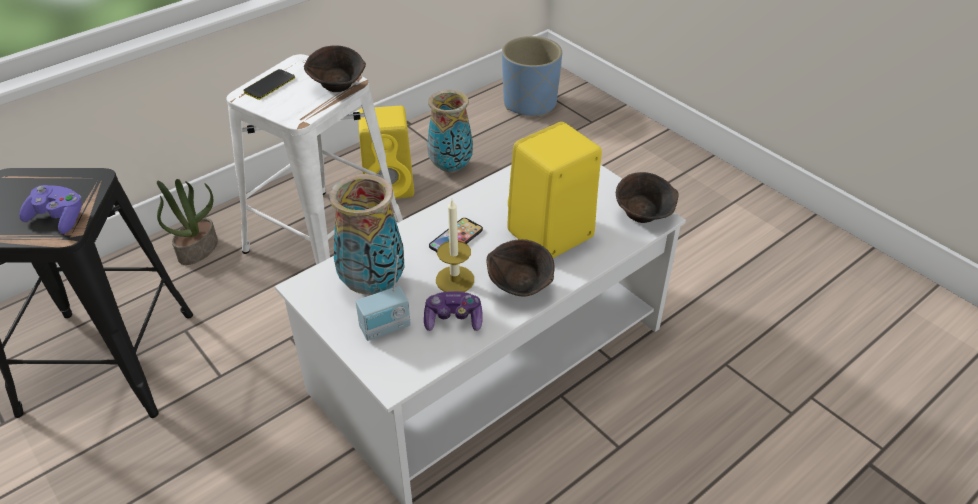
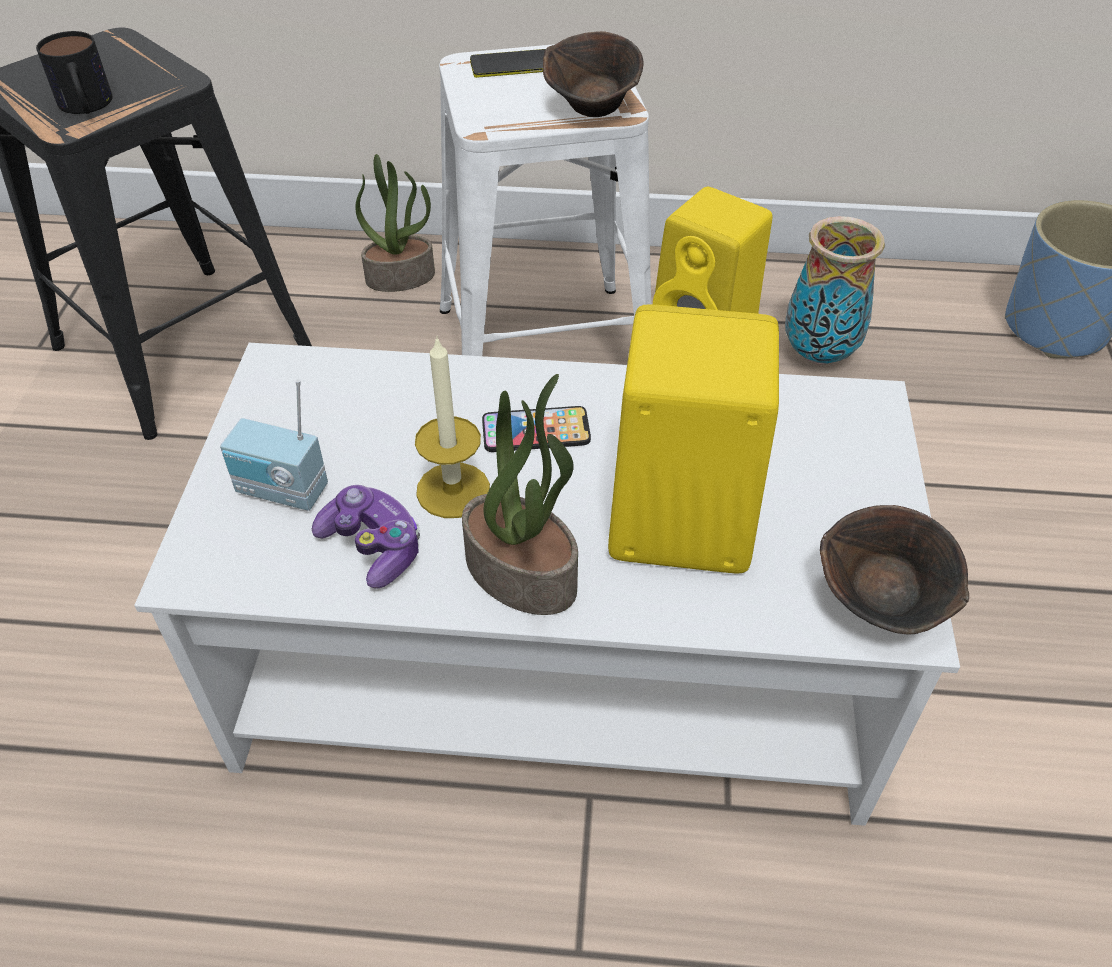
camera: 45 degrees right, 5 degrees up
purple game controller [19,185,82,234] -> mug [36,31,112,114]
vase [329,174,404,295] -> none
brown bowl [487,239,555,297] -> potted plant [462,374,578,615]

